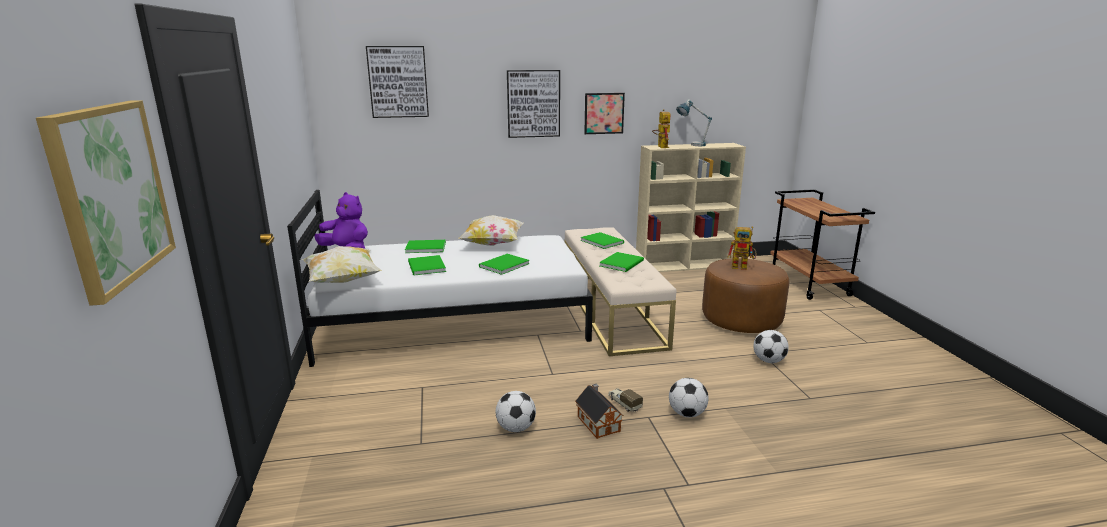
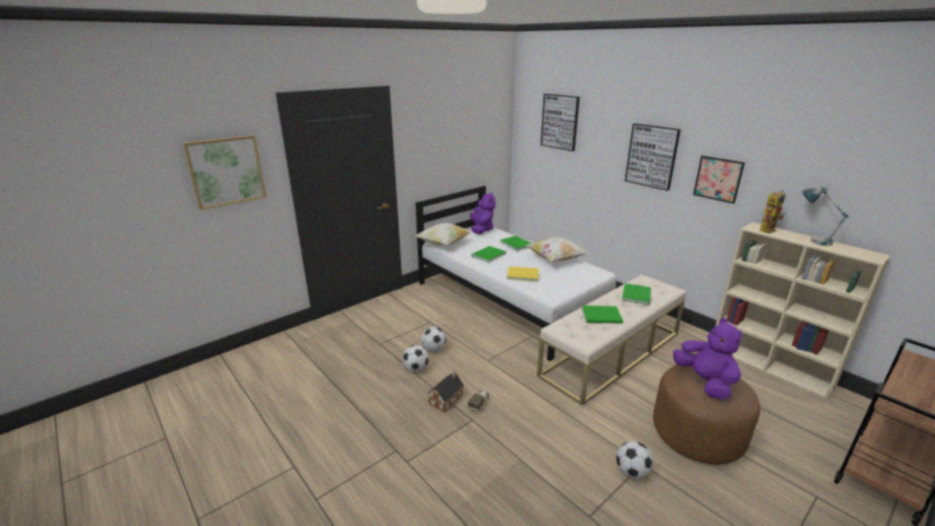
camera: 60 degrees right, 5 degrees up
green book [479,254,530,275] -> yellow book [507,266,539,282]
football [669,378,709,417] -> football moved to [421,327,446,352]
toy robot [727,227,756,270] -> purple plush toy [673,318,742,400]

